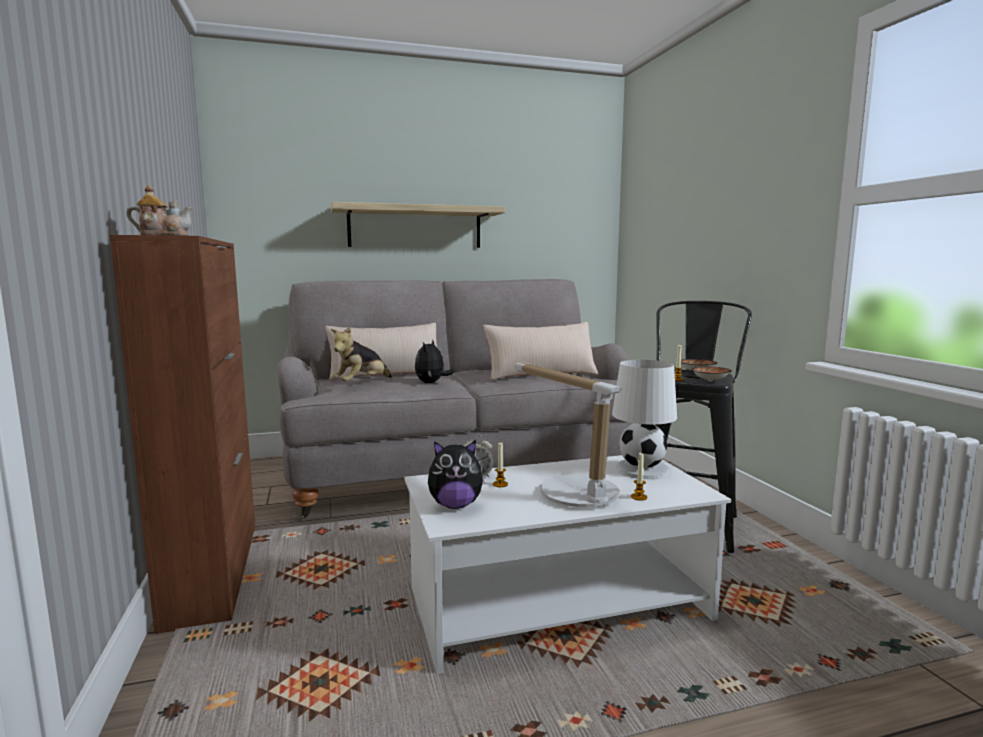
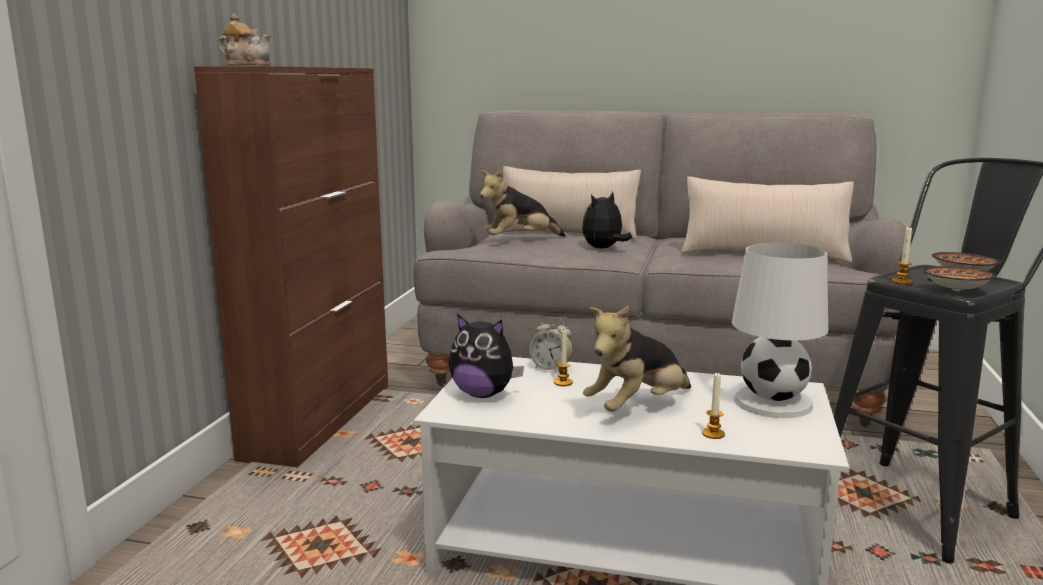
camera: 30 degrees right, 5 degrees up
shelf [331,202,505,248] -> none
table lamp [514,362,622,507] -> plush toy [583,306,691,412]

